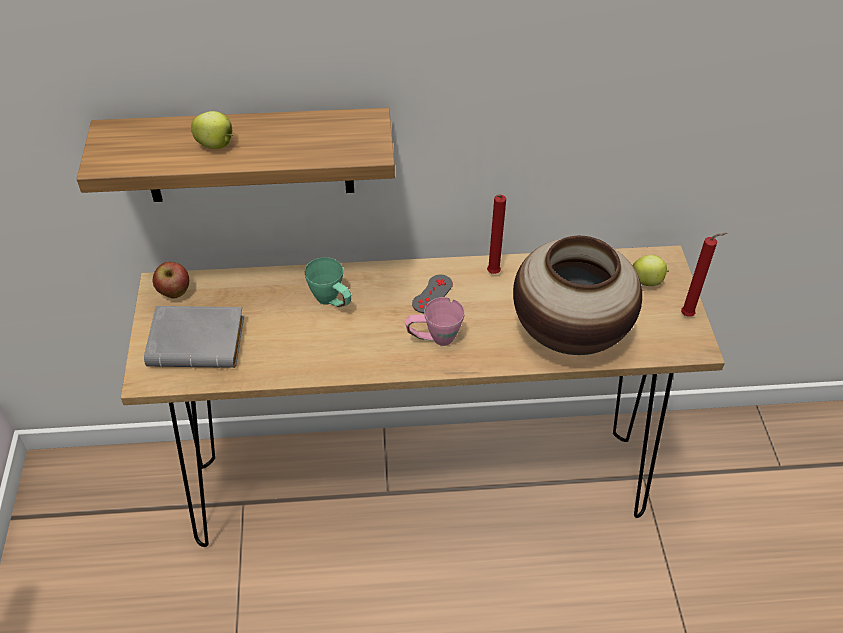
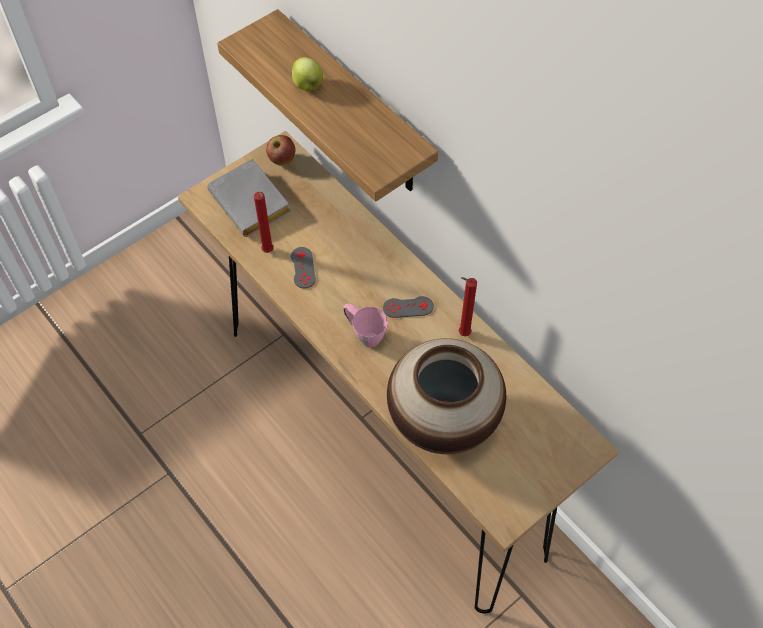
camera: 55 degrees right, 10 degrees up
green mug [305,257,351,307] -> none
apple [633,255,669,286] -> none
red candle [681,233,727,317] -> red candle moved to [254,192,274,253]
none -> grey game controller [291,247,316,289]

